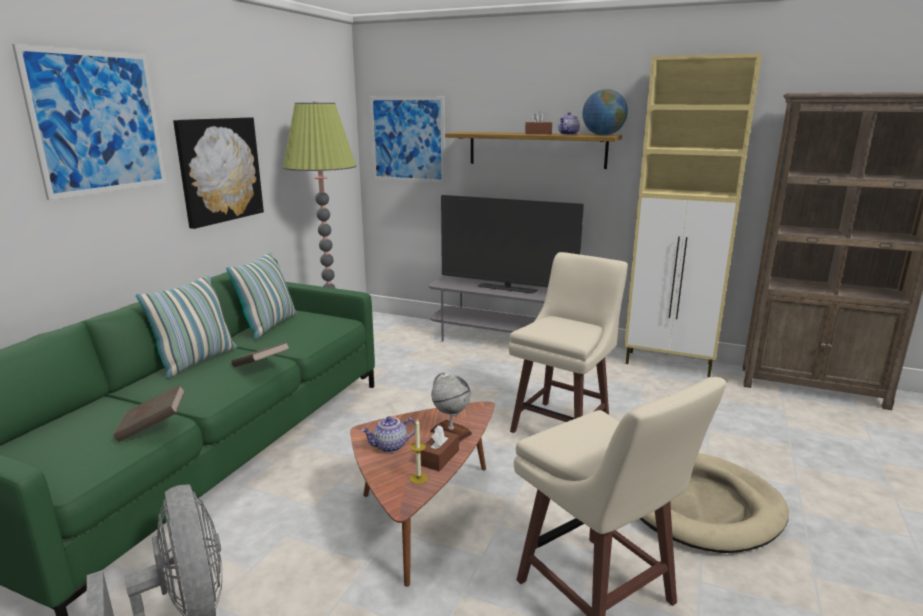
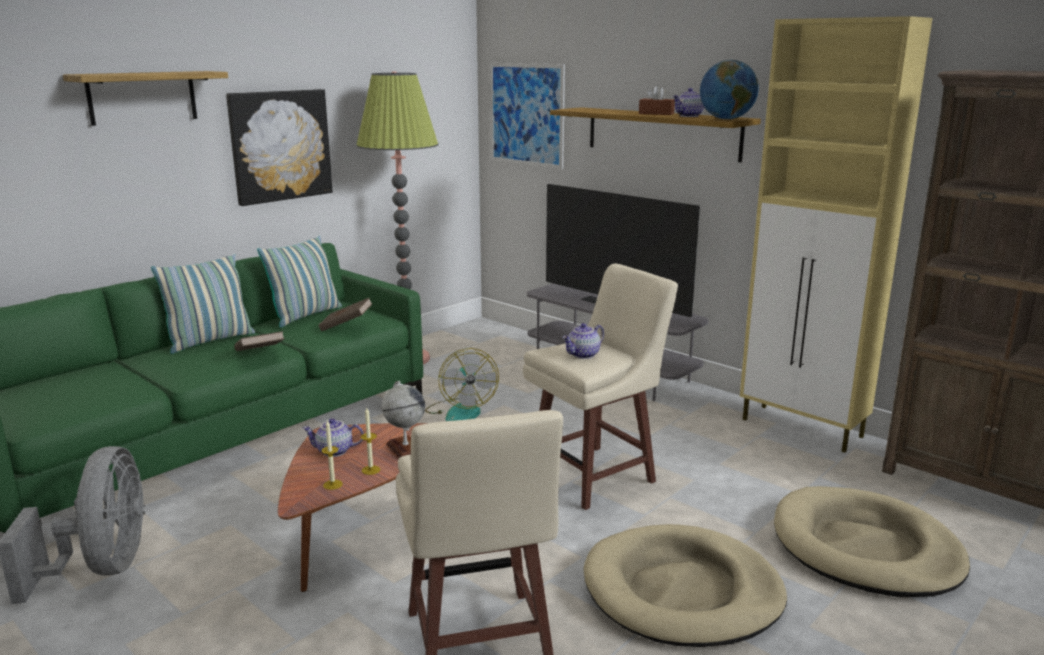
camera: 20 degrees right, 0 degrees up
picture [12,44,166,200] -> shelf [63,71,228,126]
brown book [113,384,185,442] -> brown book moved to [318,297,373,331]
brown tissue box [420,425,459,471] -> candle [361,408,380,475]
none -> fan [425,348,499,421]
none -> teapot [562,323,604,359]
none -> beige dog bed [774,486,970,597]

